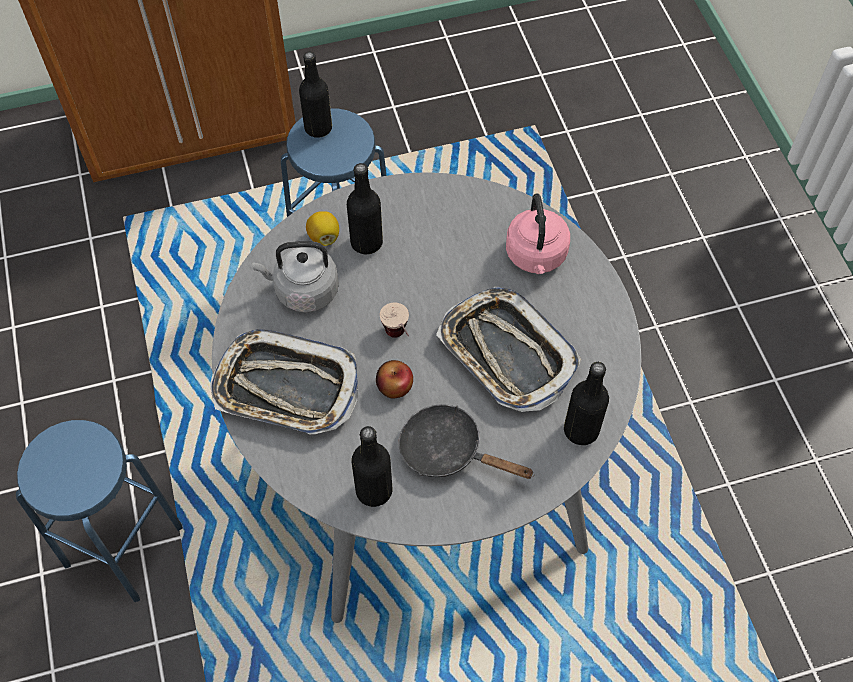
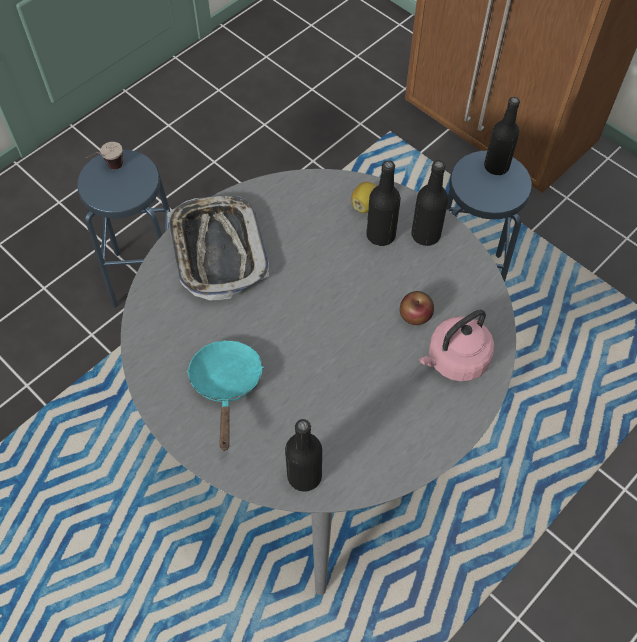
camera: 60 degrees right, 0 degrees up
grey kettle [252,241,339,313] -> none
black bottle [351,426,392,507] -> black bottle moved to [411,160,448,246]
apple [376,360,413,398] -> apple moved to [400,291,434,325]
cup [380,302,409,338] -> cup moved to [86,142,123,169]
black frying pan [399,404,535,479] -> turquoise frying pan [187,340,264,451]
tray [436,287,582,412] -> none

